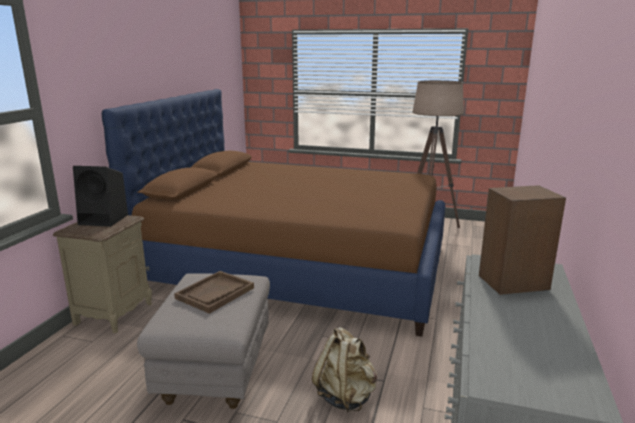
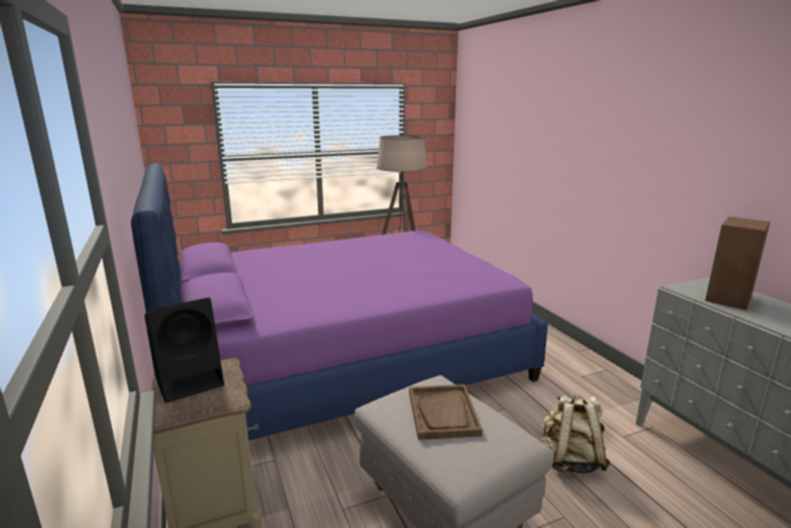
camera: 40 degrees left, 0 degrees up
brown bed [102,89,445,336] -> purple bed [131,163,548,440]

